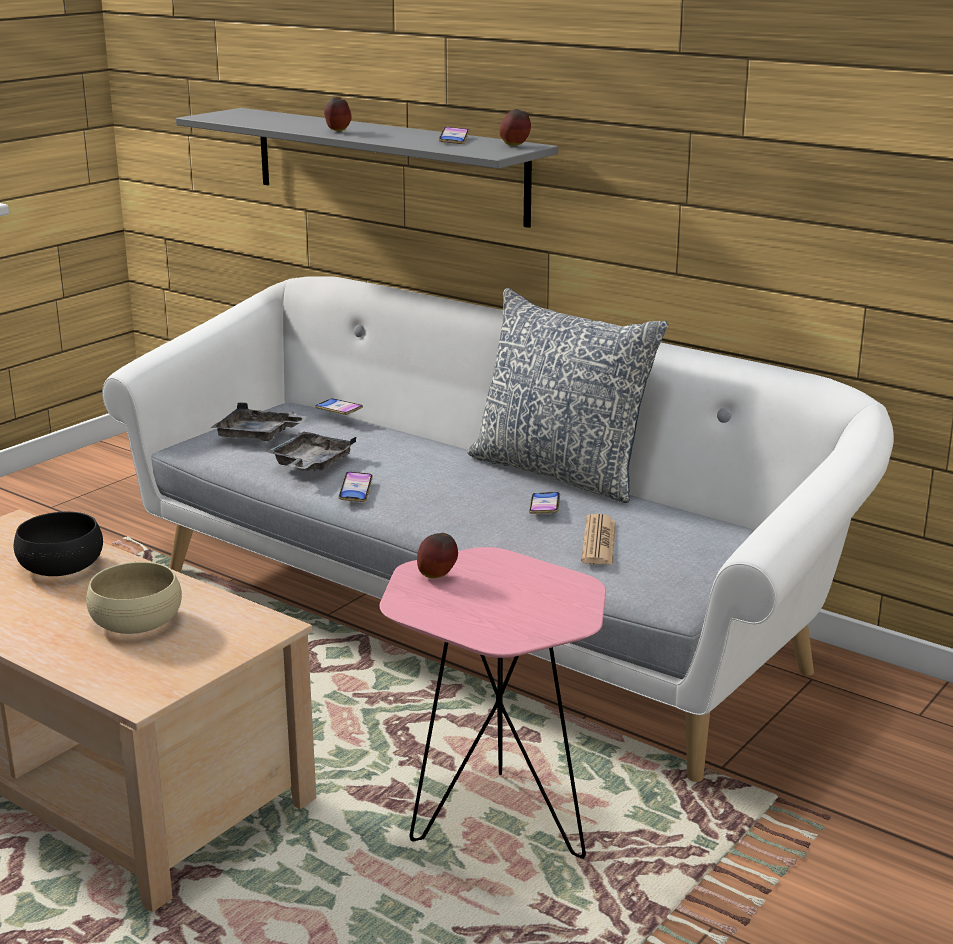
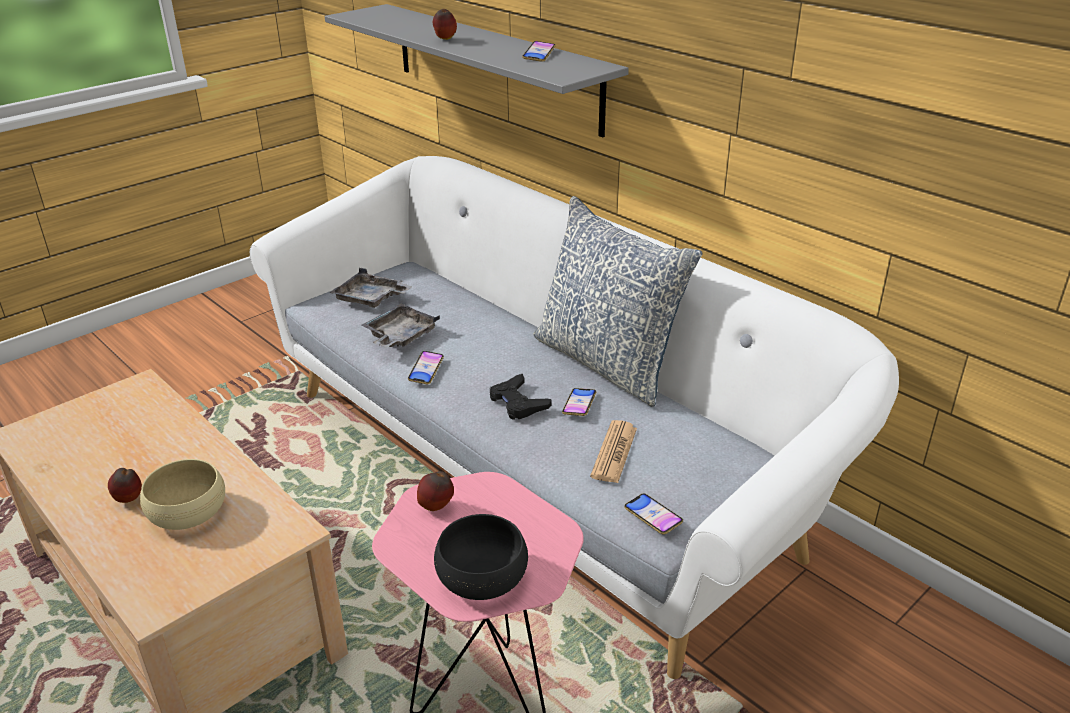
camera: 10 degrees right, 10 degrees up
black bowl [14,512,103,576] -> black bowl moved to [434,514,528,600]
phone [315,398,363,415] -> phone moved to [624,493,683,535]
apple [500,109,531,146] -> apple moved to [108,468,142,503]
none -> black game controller [490,374,552,420]

